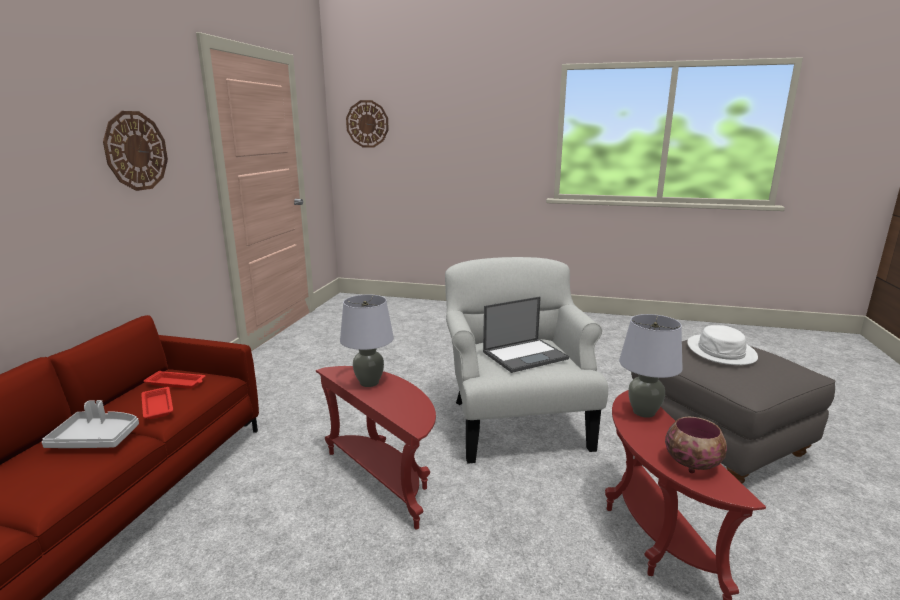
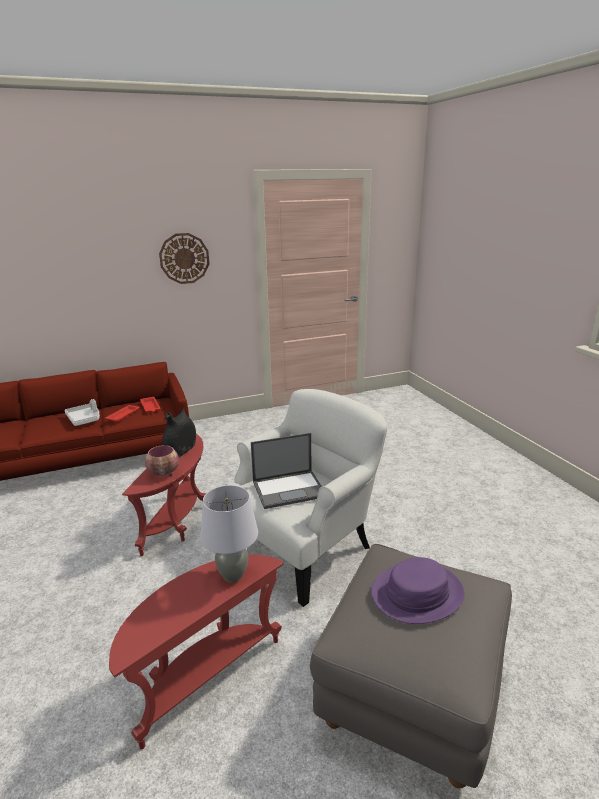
camera: 55 degrees right, 5 degrees up
grey table lamp [340,294,394,387] -> black vase [162,407,196,457]
wall clock [346,100,389,148] -> none
laptop [483,296,569,373] -> laptop turned 45 degrees counterclockwise [251,433,322,509]
bowl [665,417,727,473] -> bowl moved to [145,445,179,476]
white hat [687,325,758,365] -> purple hat [371,557,465,624]

